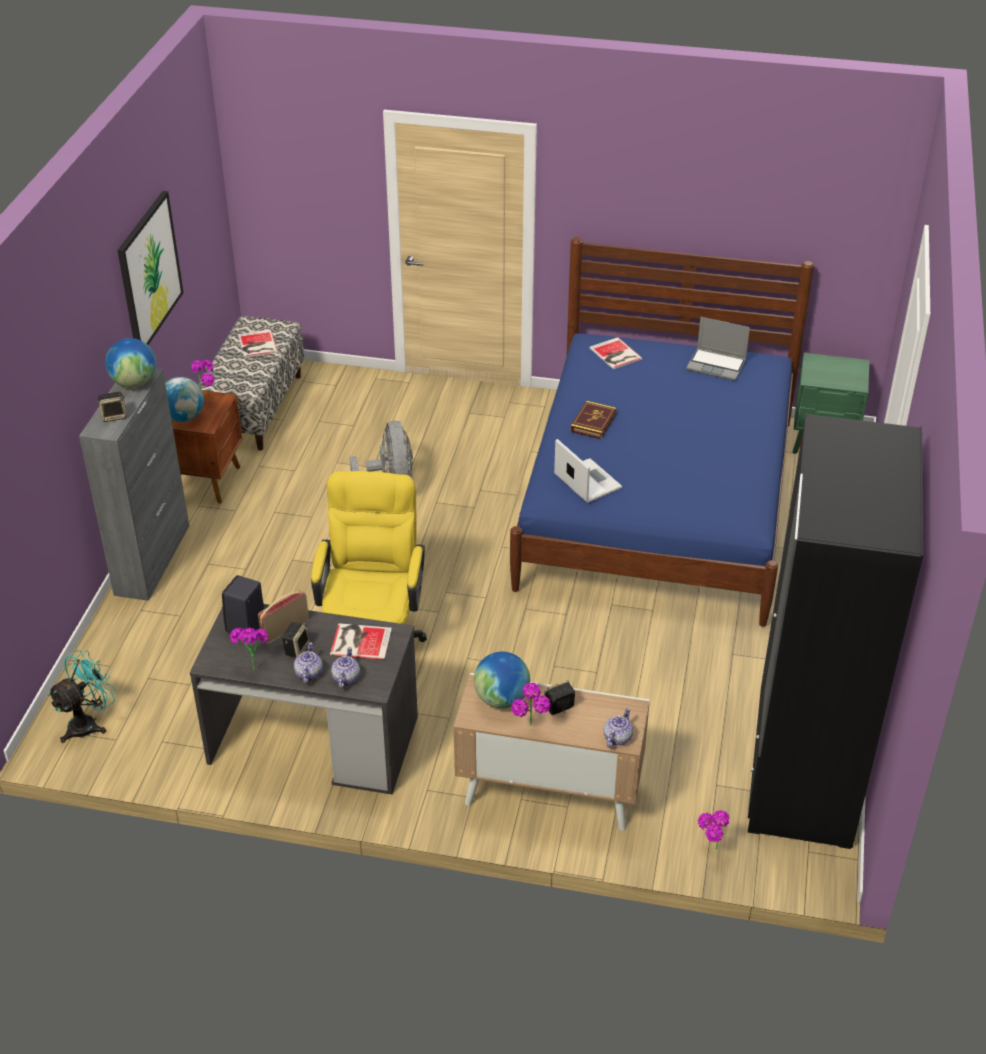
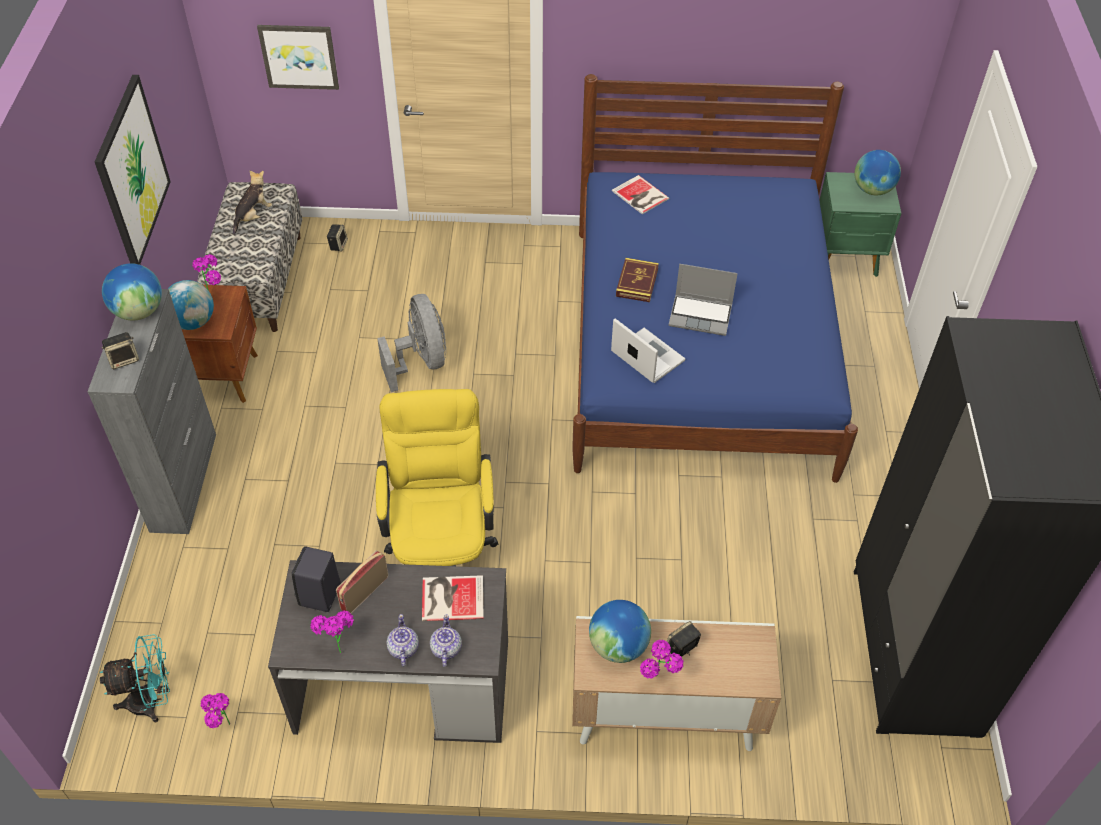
camera: 10 degrees left, 10 degrees up
turquoise fan [48,650,116,743] -> turquoise fan turned 45 degrees clockwise [100,634,170,722]
book [238,329,278,358] -> plush toy [233,170,272,235]
speaker [282,622,310,658] -> speaker moved to [327,224,348,251]
teapot [604,708,633,748] -> none
laptop [686,317,750,381] -> laptop moved to [668,264,738,336]
potted plant [698,810,730,850] -> potted plant moved to [200,693,230,728]
none -> picture [257,25,339,90]
none -> globe [854,150,901,195]

